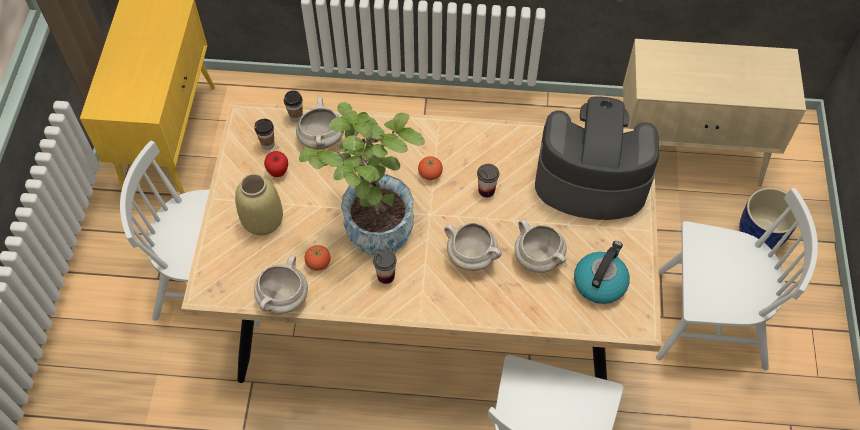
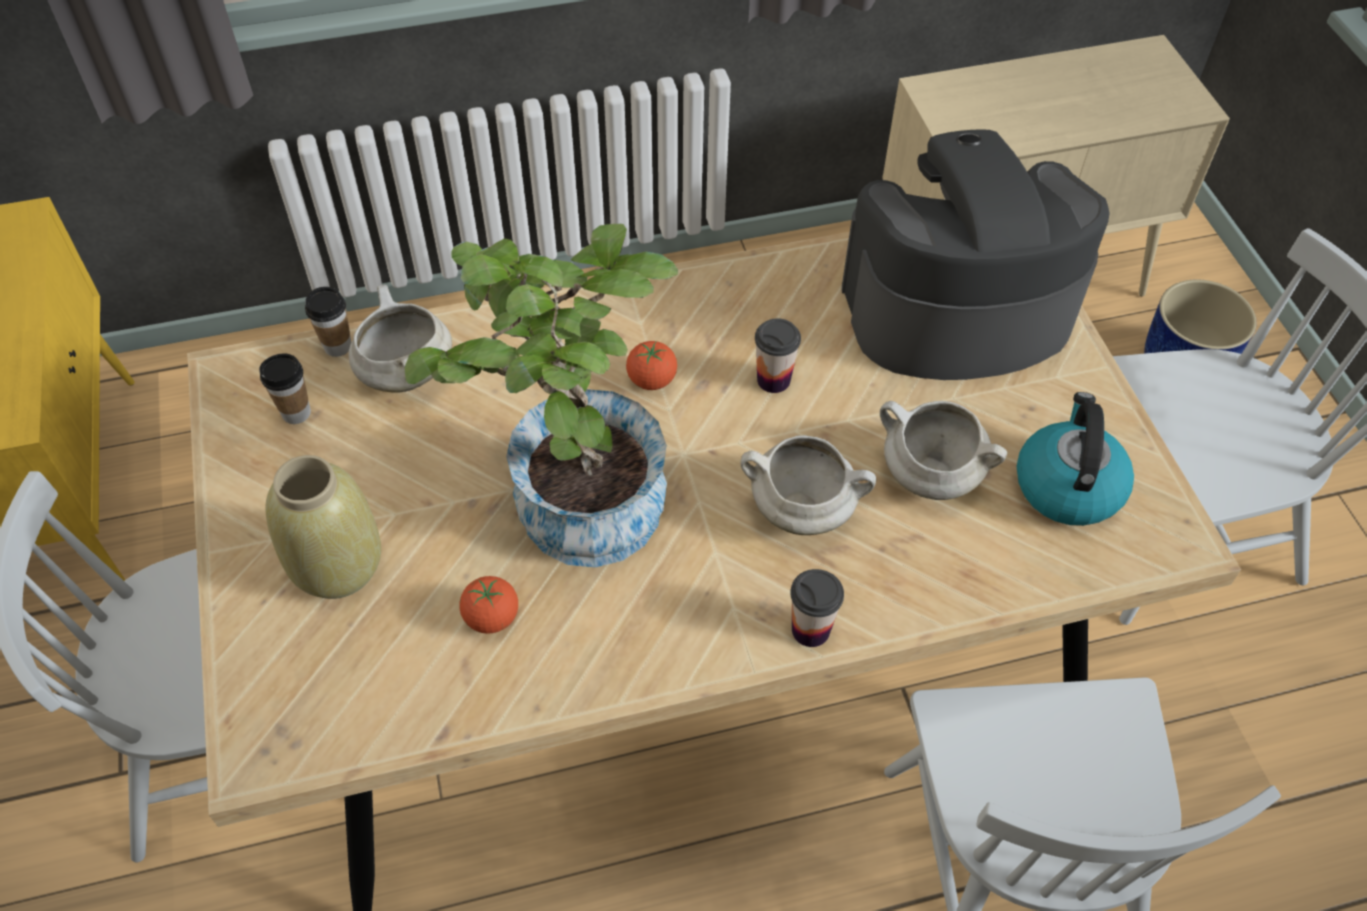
camera: 20 degrees left, 5 degrees down
white cooking pot [254,255,308,314] -> none
apple [264,151,288,177] -> none
cup [373,250,397,284] -> cup moved to [790,569,844,647]

